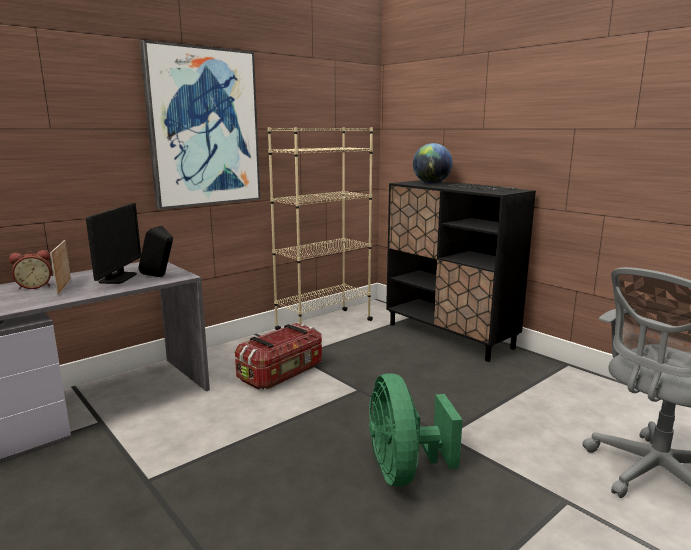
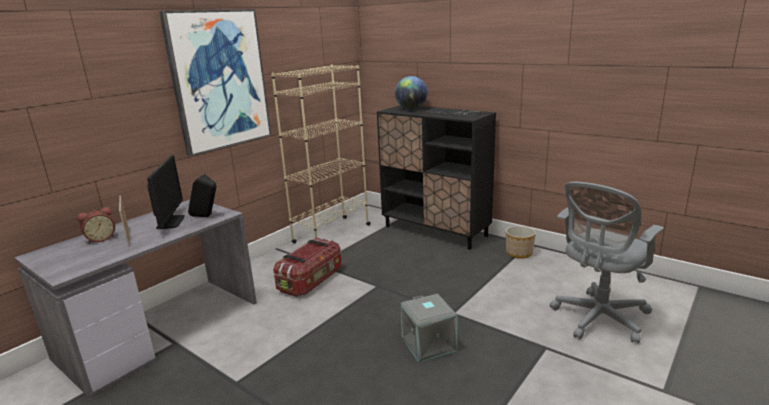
camera: 10 degrees left, 5 degrees up
green fan [369,373,463,487] -> grey storage box [401,294,458,362]
none -> planter [506,226,536,259]

